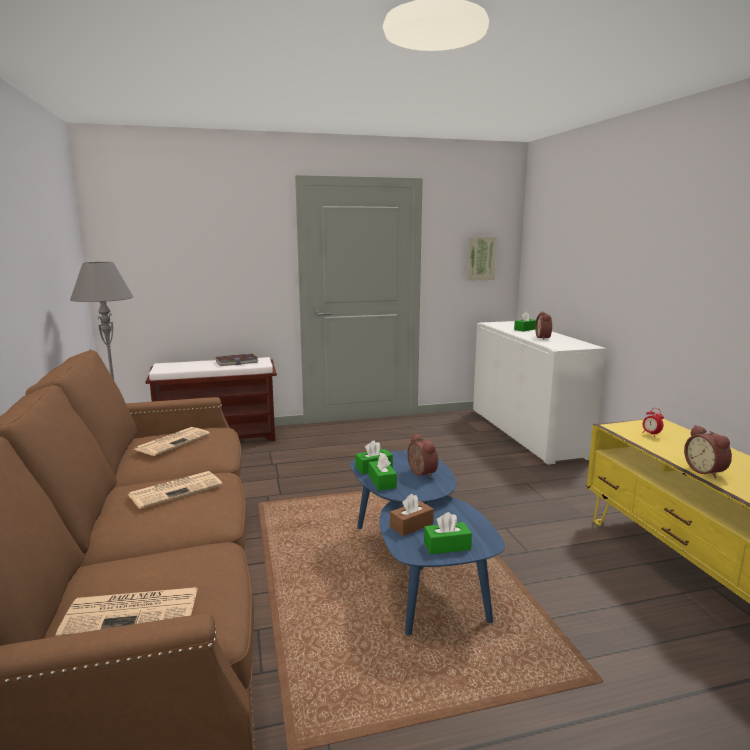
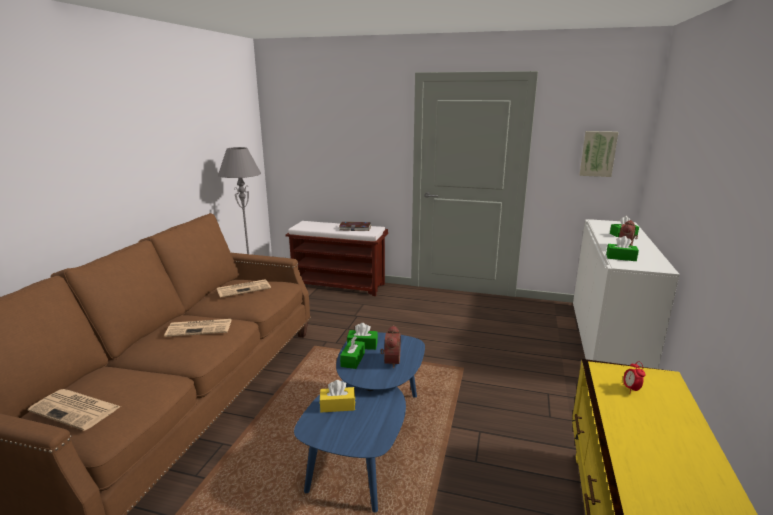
camera: 30 degrees right, 5 degrees up
brown tissue box [390,494,434,536] -> yellow tissue box [320,380,355,413]
green tissue box [424,512,472,554] -> green tissue box moved to [606,236,639,261]
alarm clock [684,425,732,478] -> none

